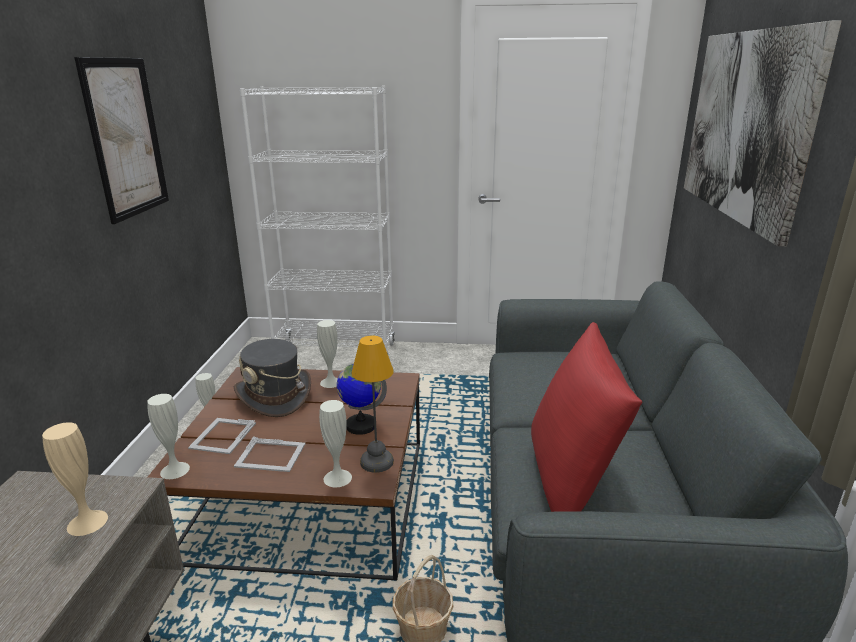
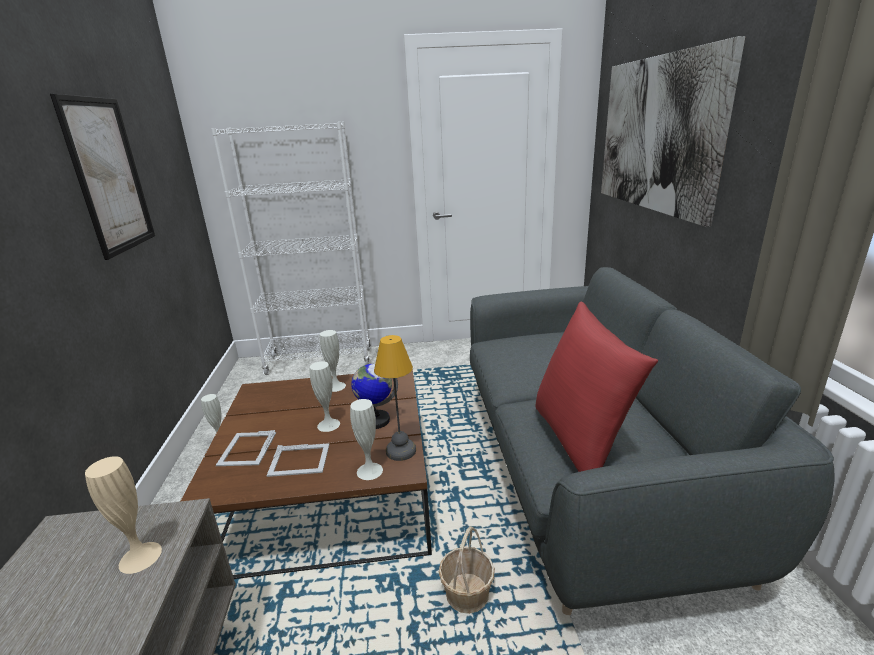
camera: 10 degrees left, 0 degrees up
white vase [147,394,190,479] -> white vase moved to [310,361,340,432]
grey hat [234,339,311,417] -> none

